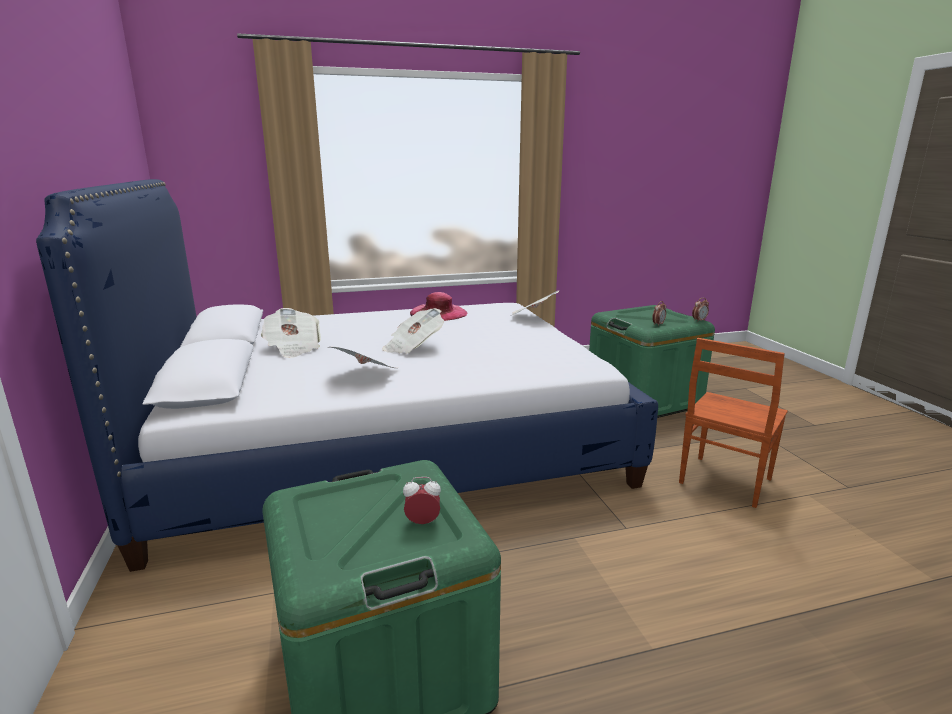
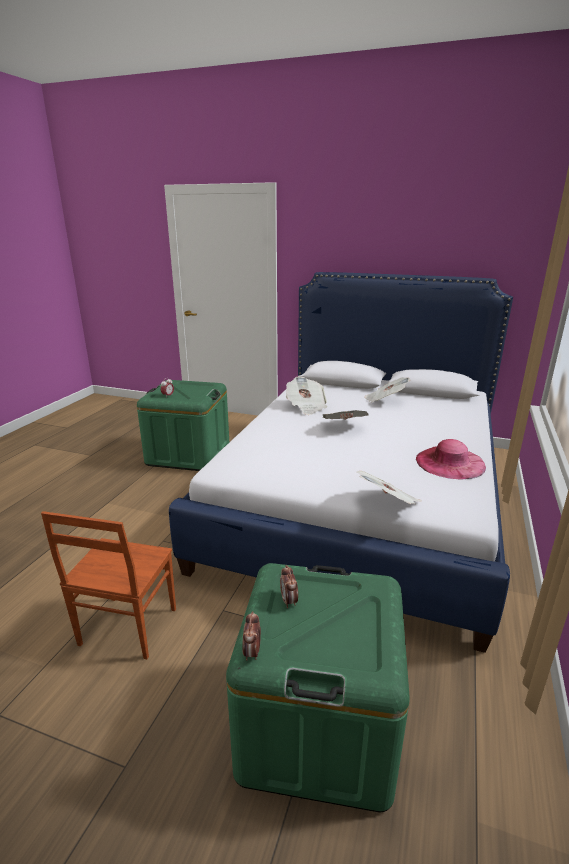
camera: 125 degrees right, 5 degrees up
brown chair [679,338,788,508] -> brown chair turned 150 degrees counterclockwise [41,511,176,659]

